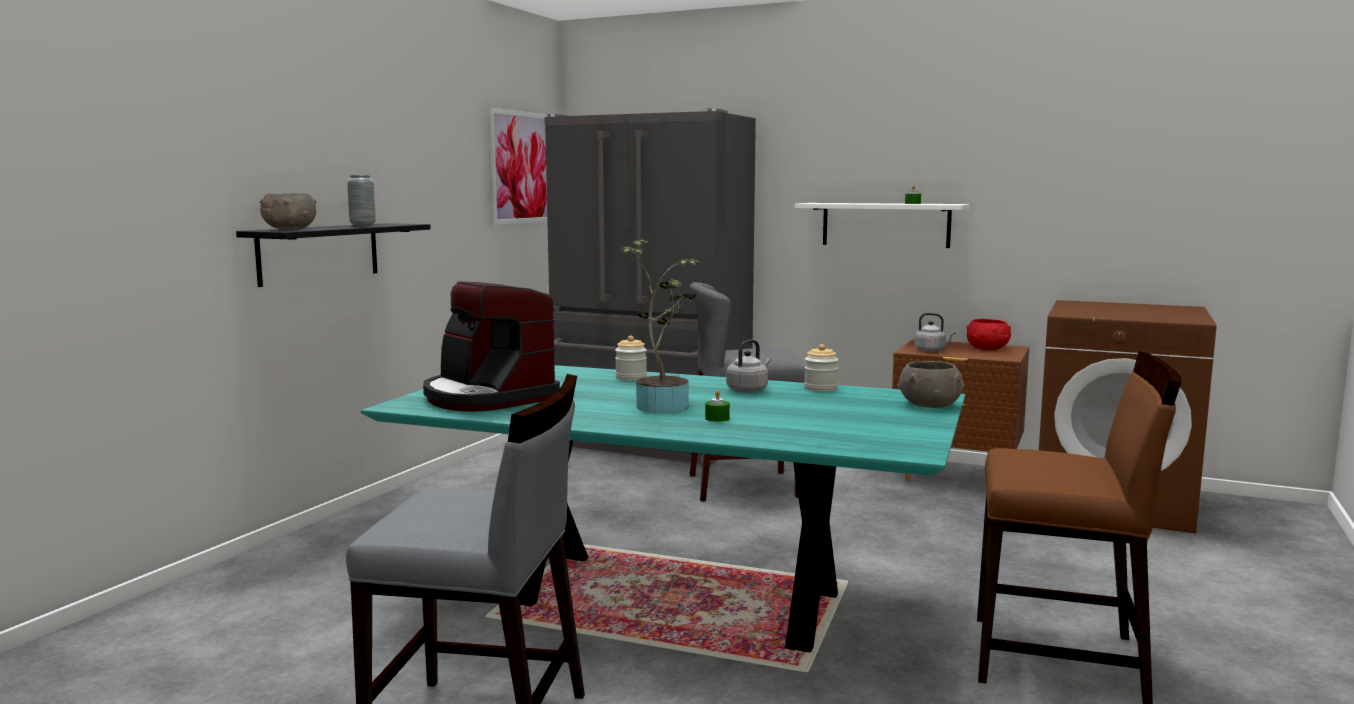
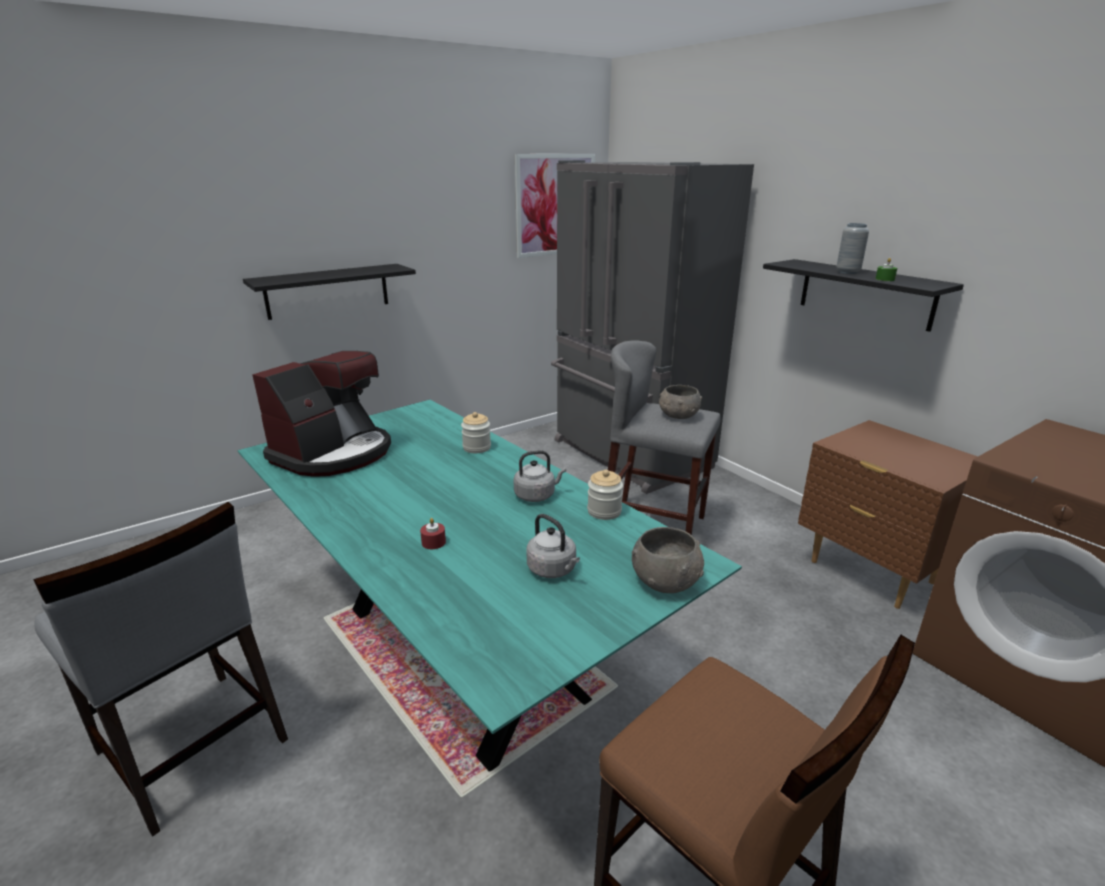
camera: 30 degrees right, 15 degrees up
grey bowl [260,194,317,230] -> grey bowl moved to [659,385,702,419]
grey vase [347,175,376,226] -> grey vase moved to [836,223,869,274]
coffee machine [423,281,560,412] -> coffee machine turned 135 degrees counterclockwise [252,351,391,477]
potted plant [620,239,700,413] -> none
green candle [705,390,730,422] -> red candle [420,518,446,549]
white shelf [795,203,969,248] -> black shelf [763,259,964,332]
grey kettle [914,313,956,352] -> grey kettle moved to [527,514,580,578]
red bowl [966,319,1011,350] -> none

